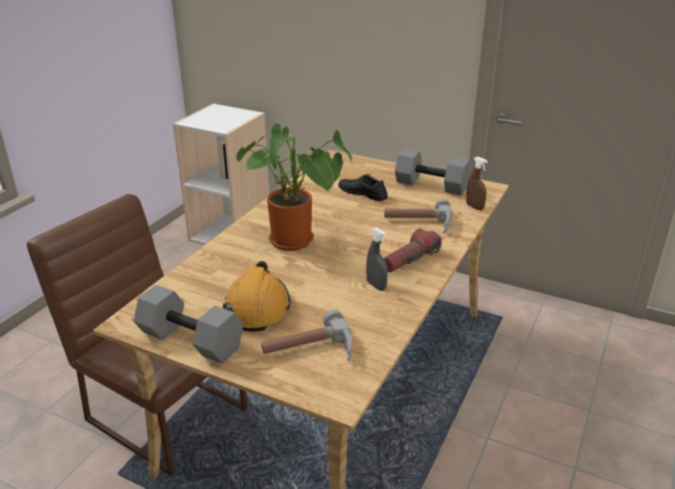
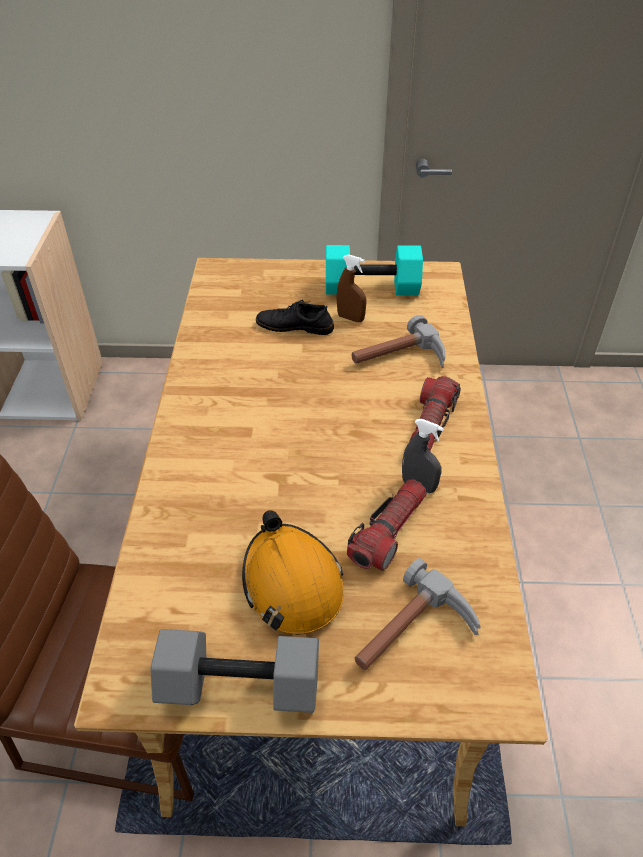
camera: 25 degrees left, 15 degrees up
potted plant [236,123,352,251] -> none
grey dumbbell [395,148,470,195] -> turquoise dumbbell [326,245,423,295]
brown spray bottle [466,157,488,210] -> brown spray bottle moved to [336,254,366,322]
none -> flashlight [347,479,427,571]

